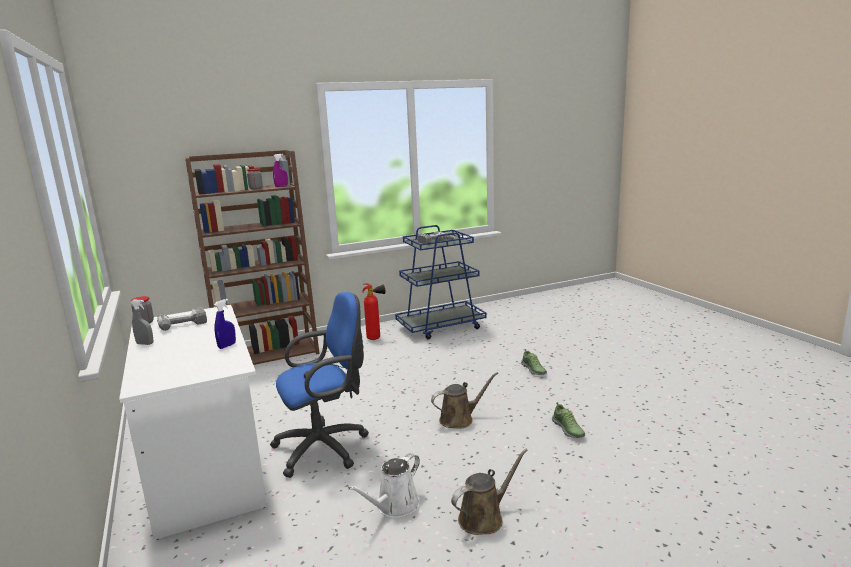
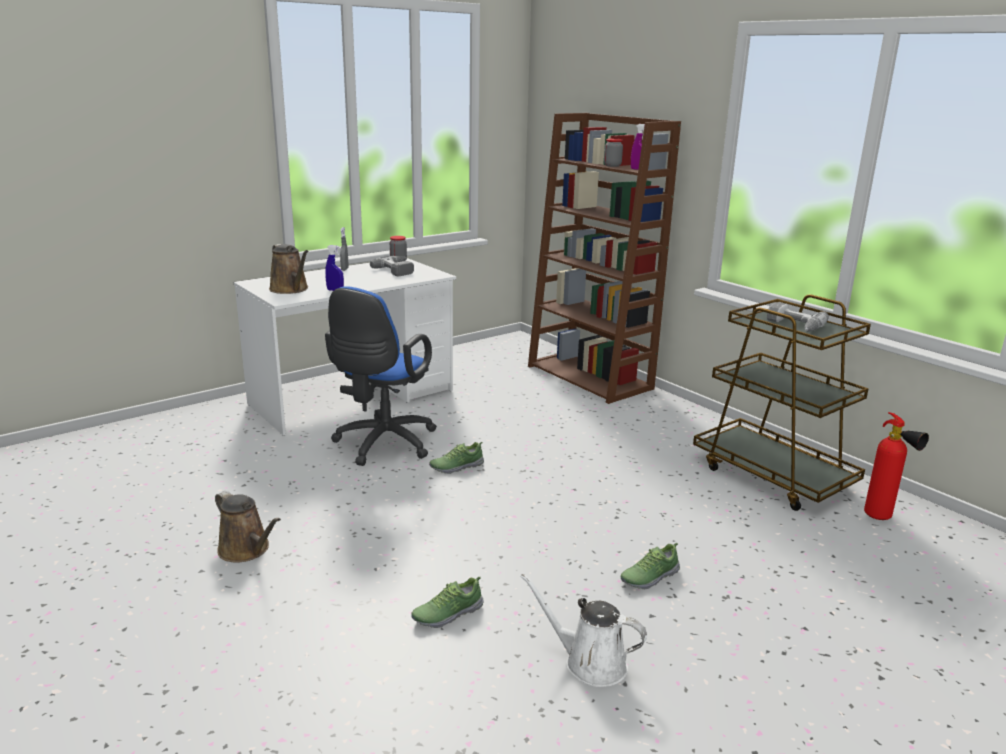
camera: 75 degrees right, 5 degrees up
blue office chair [270,292,369,478] -> blue office chair turned 60 degrees clockwise [325,286,437,466]
white watering can [348,453,420,518] -> white watering can moved to [520,573,647,687]
fire extinguisher [362,283,385,340] -> fire extinguisher moved to [864,412,929,520]
blue cart [395,225,486,339] -> brown cart [693,294,871,511]
brown watering can [431,372,498,429] -> brown watering can moved to [269,244,308,294]
none -> shoe [429,442,484,474]

